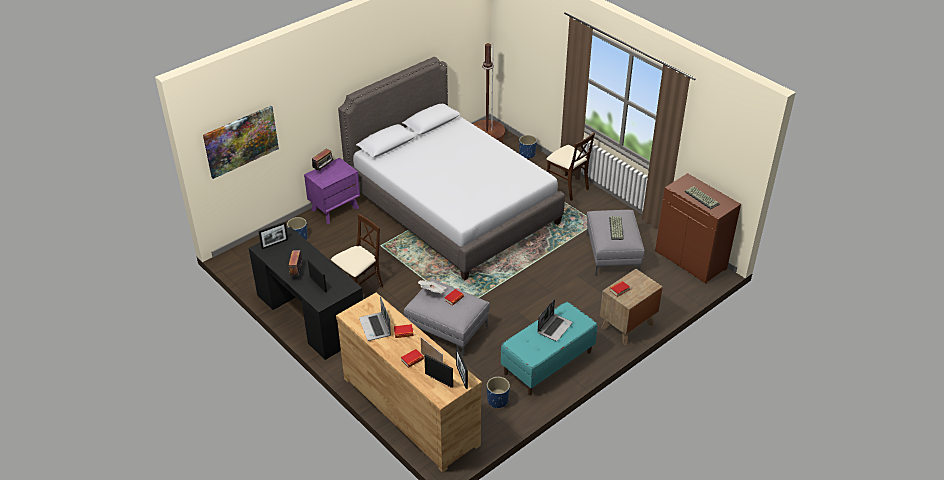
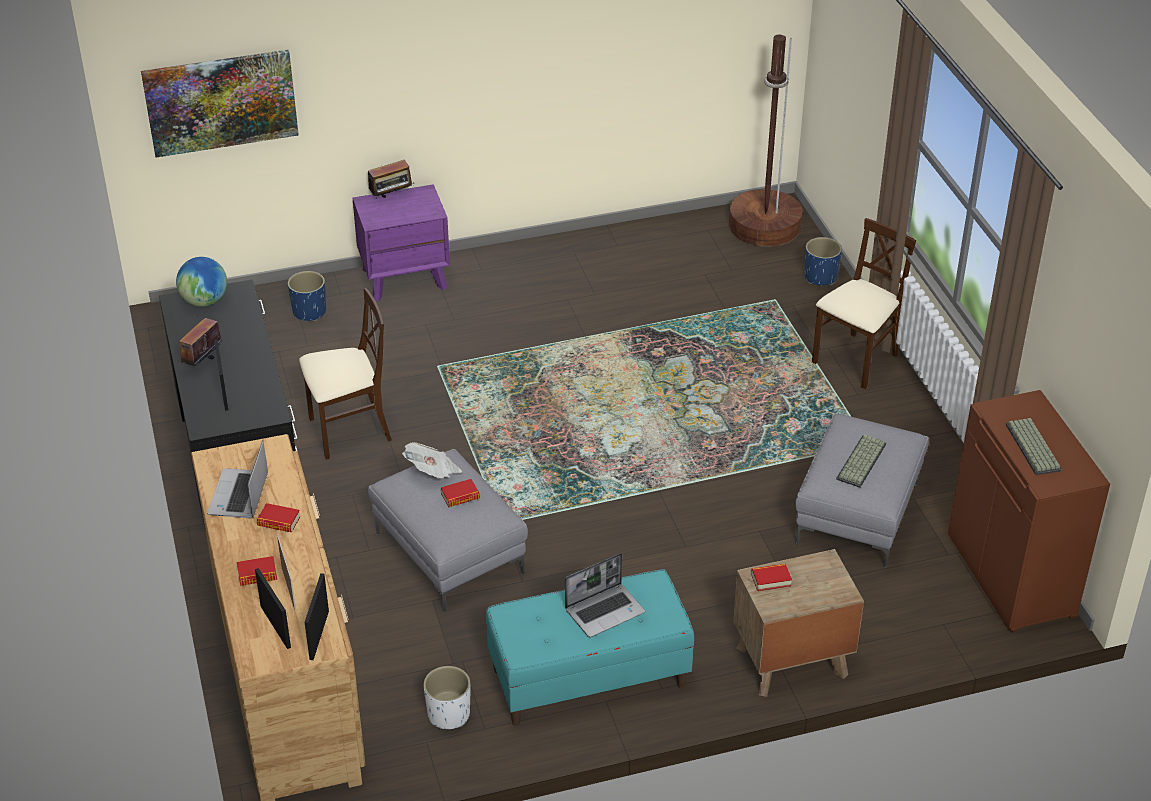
camera: 25 degrees right, 0 degrees up
picture frame [259,222,288,249] -> globe [176,257,227,307]
grey bed [338,57,565,280] -> none
blue planter [487,377,510,408] -> white planter [423,666,470,729]
beige chair [547,132,595,201] -> beige chair turned 120 degrees counterclockwise [812,218,916,389]

